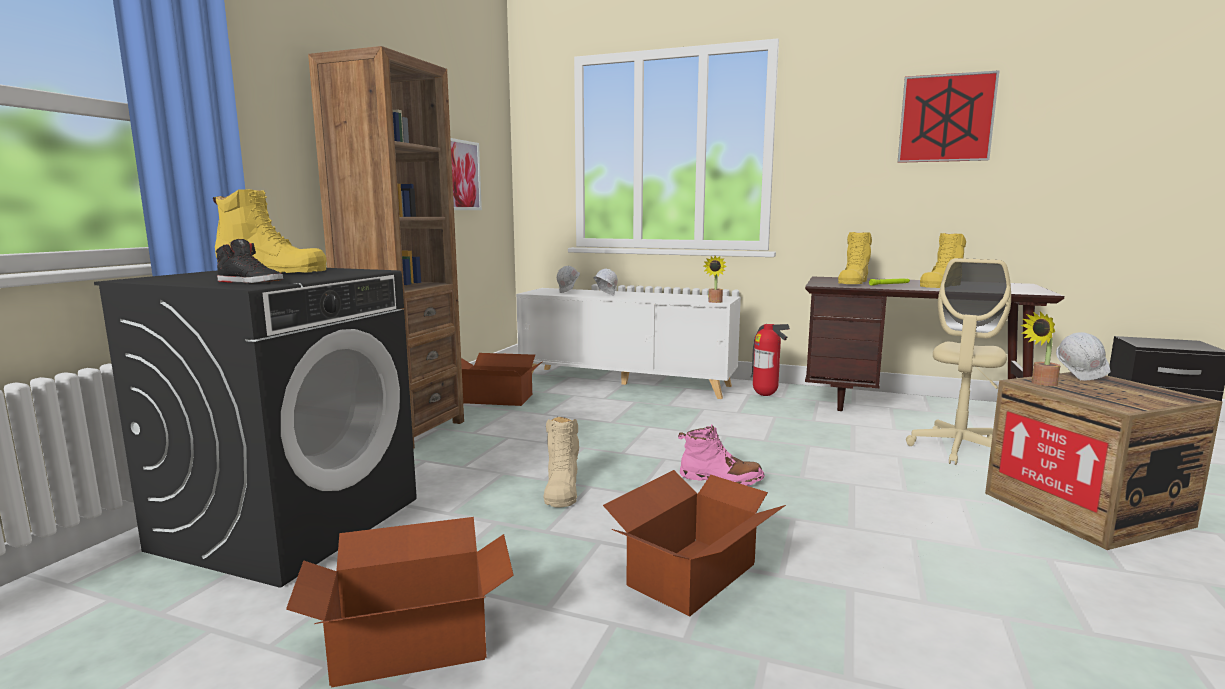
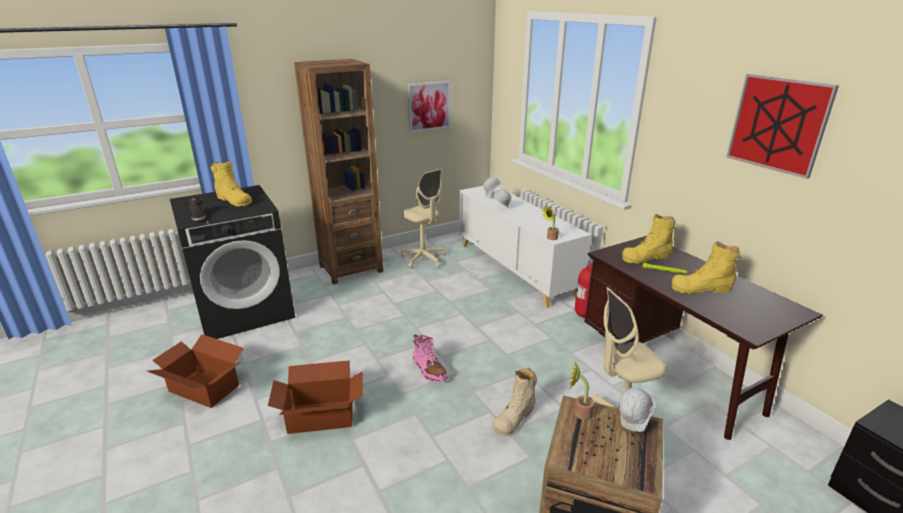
camera: 40 degrees right, 15 degrees up
cardboard box [461,353,543,406] -> beige office chair [401,168,446,269]
beige boot [543,417,579,508] -> beige boot moved to [493,368,537,436]

